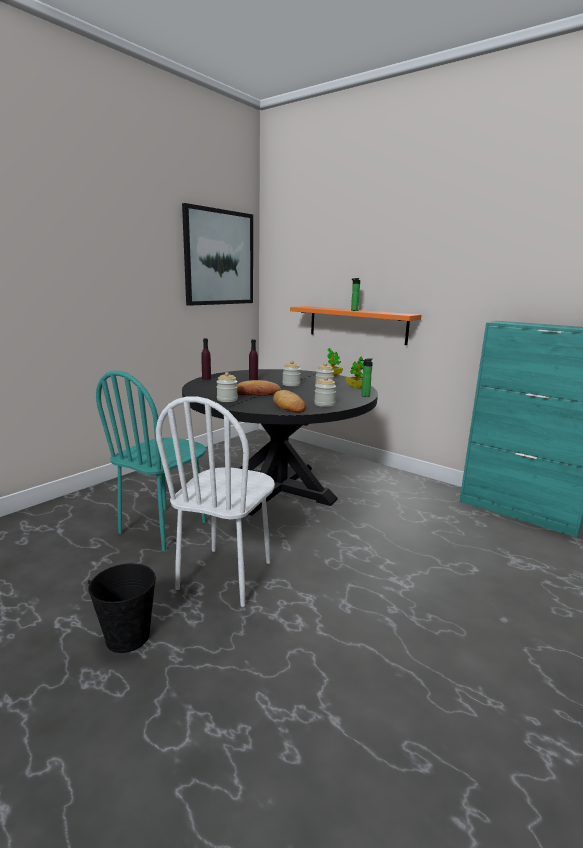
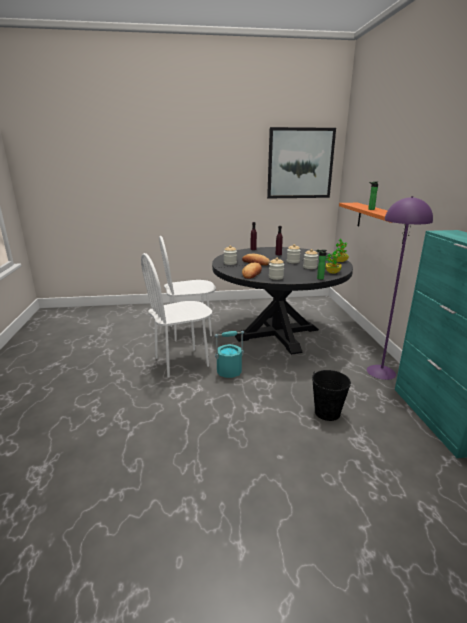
camera: 45 degrees right, 5 degrees up
black bucket [88,563,156,653] -> black bucket moved to [312,370,351,421]
turquoise chair [96,371,206,551] -> white chair [159,236,216,341]
none -> turquoise bucket [215,331,244,378]
none -> purple floor lamp [367,196,433,380]

